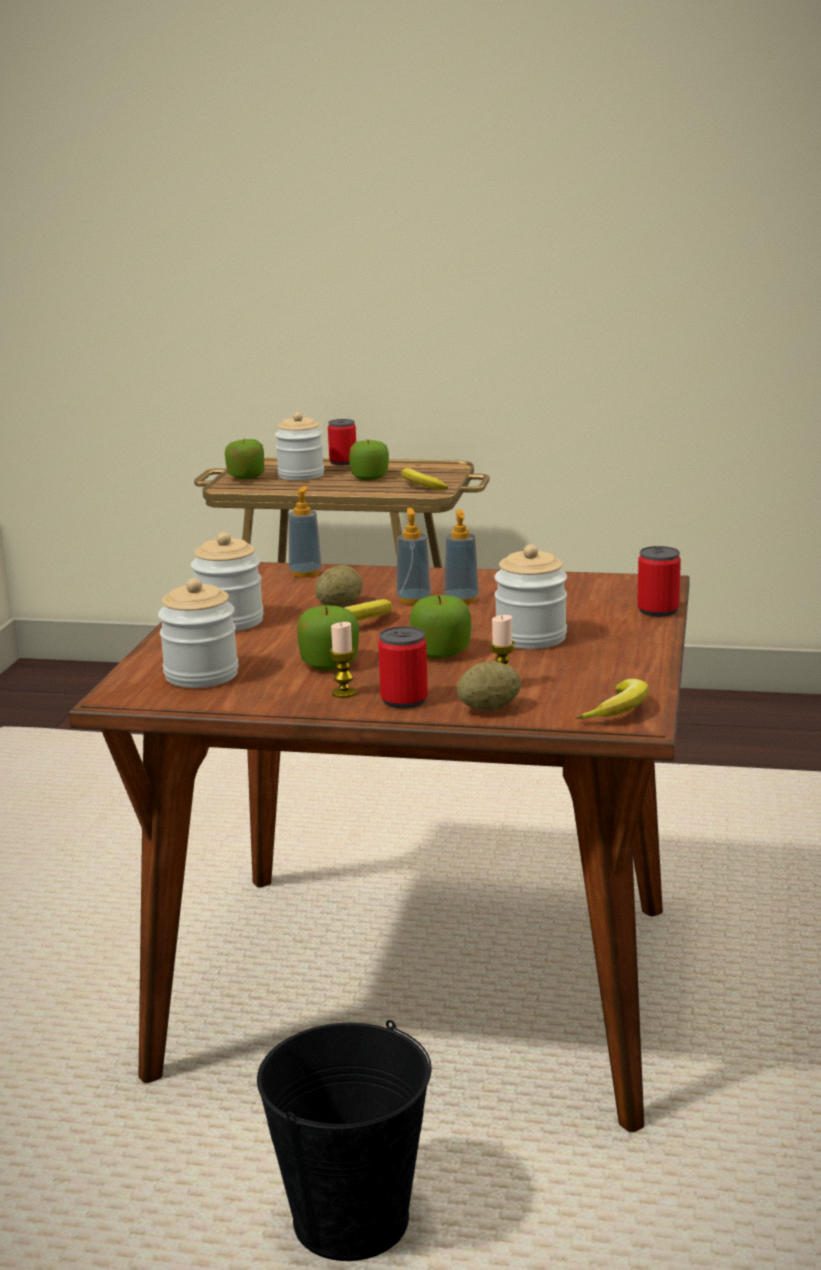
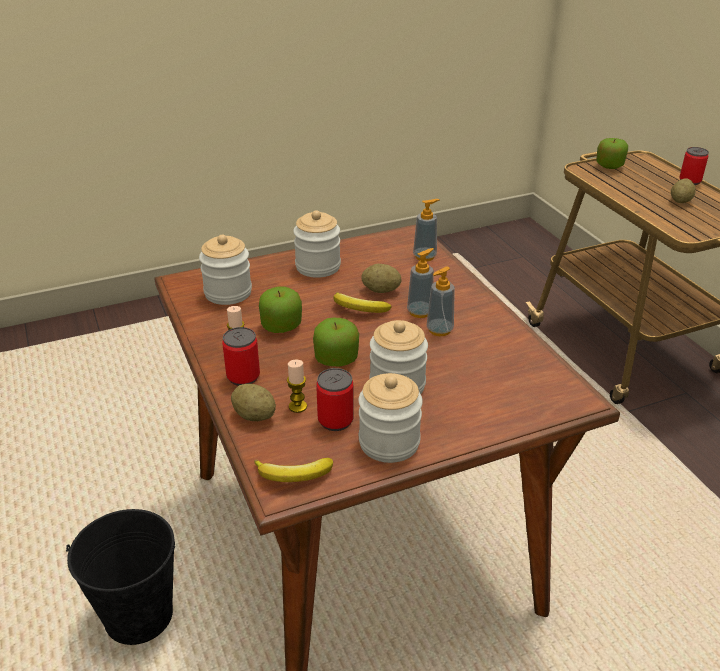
camera: 55 degrees right, 15 degrees up
jar [275,412,324,480] -> jar moved to [359,373,423,463]
apple [349,439,389,481] -> potato [671,178,696,203]
banana [401,468,448,490] -> none
can [637,546,681,617] -> can moved to [316,368,354,431]

